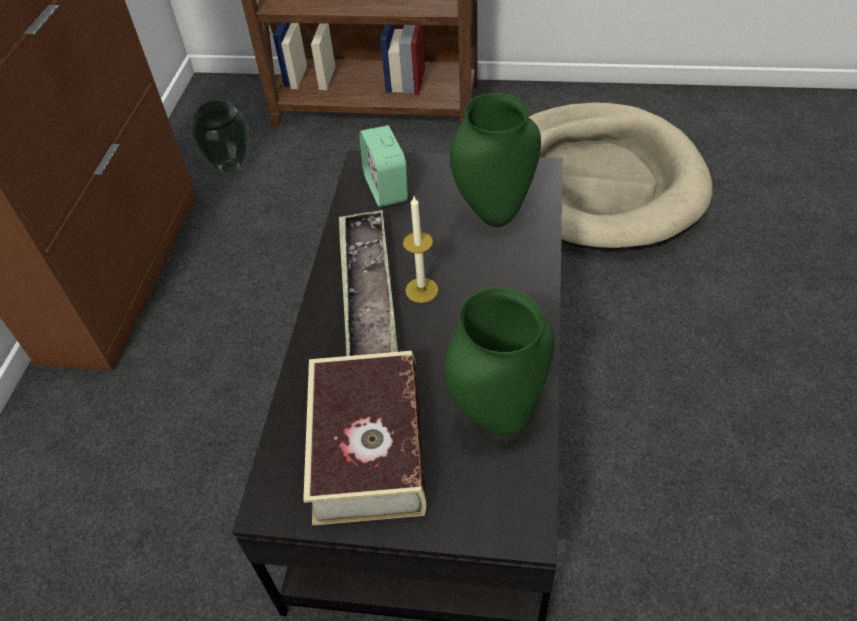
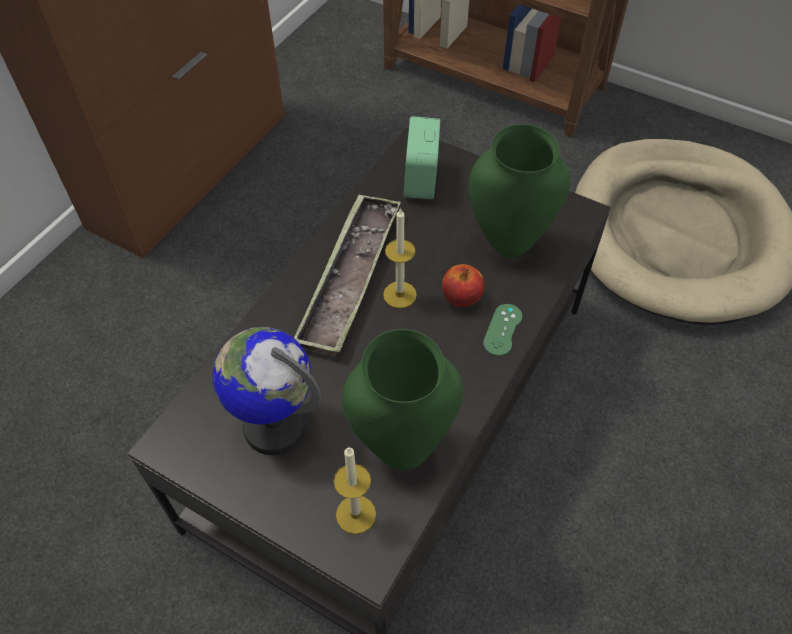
camera: 20 degrees right, 5 degrees up
vase [191,101,250,175] -> none
book [303,351,426,526] -> globe [213,327,321,455]
none -> candle [334,446,376,534]
none -> apple [442,264,484,307]
none -> green game controller [483,304,522,356]

